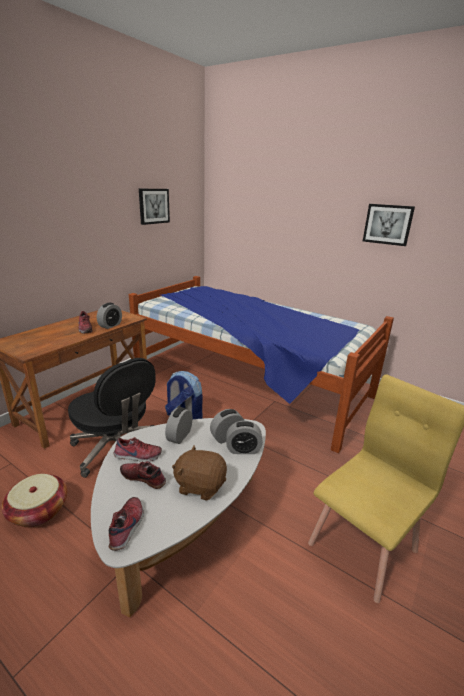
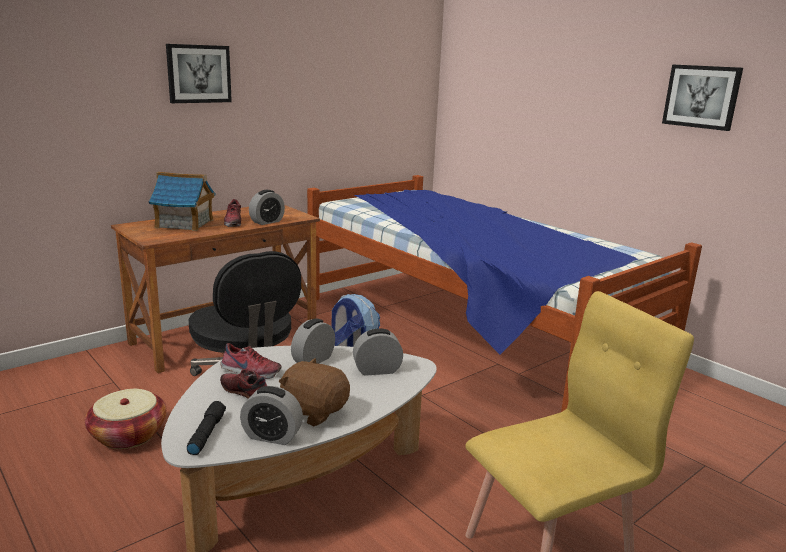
camera: 15 degrees right, 5 degrees down
shoe [109,497,144,551] -> black flashlight [187,401,226,455]
picture [139,189,170,225] -> picture moved to [166,44,232,103]
alarm clock [226,421,263,454] -> alarm clock moved to [240,386,303,445]
none -> toy house [149,172,216,231]

